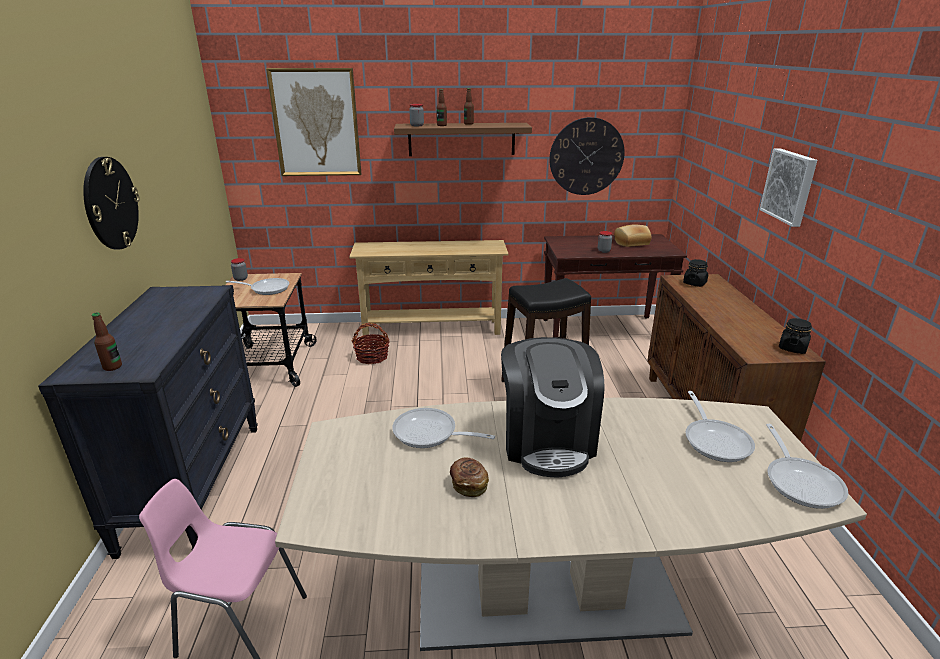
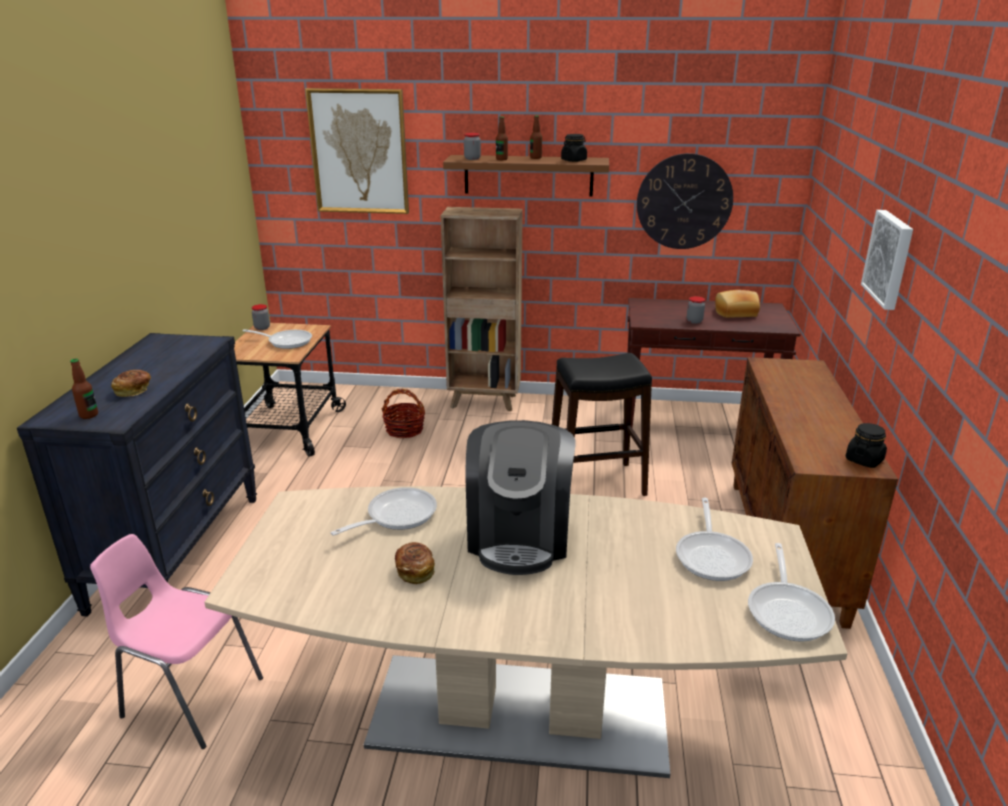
camera: 10 degrees right, 0 degrees up
wall clock [83,157,140,249] -> none
beige console table [349,240,509,336] -> brown bookcase [441,207,523,411]
frying pan [392,408,495,448] -> frying pan turned 105 degrees clockwise [331,487,437,536]
black jar [683,259,708,287] -> black jar moved to [561,134,587,162]
none -> bread [111,370,151,397]

